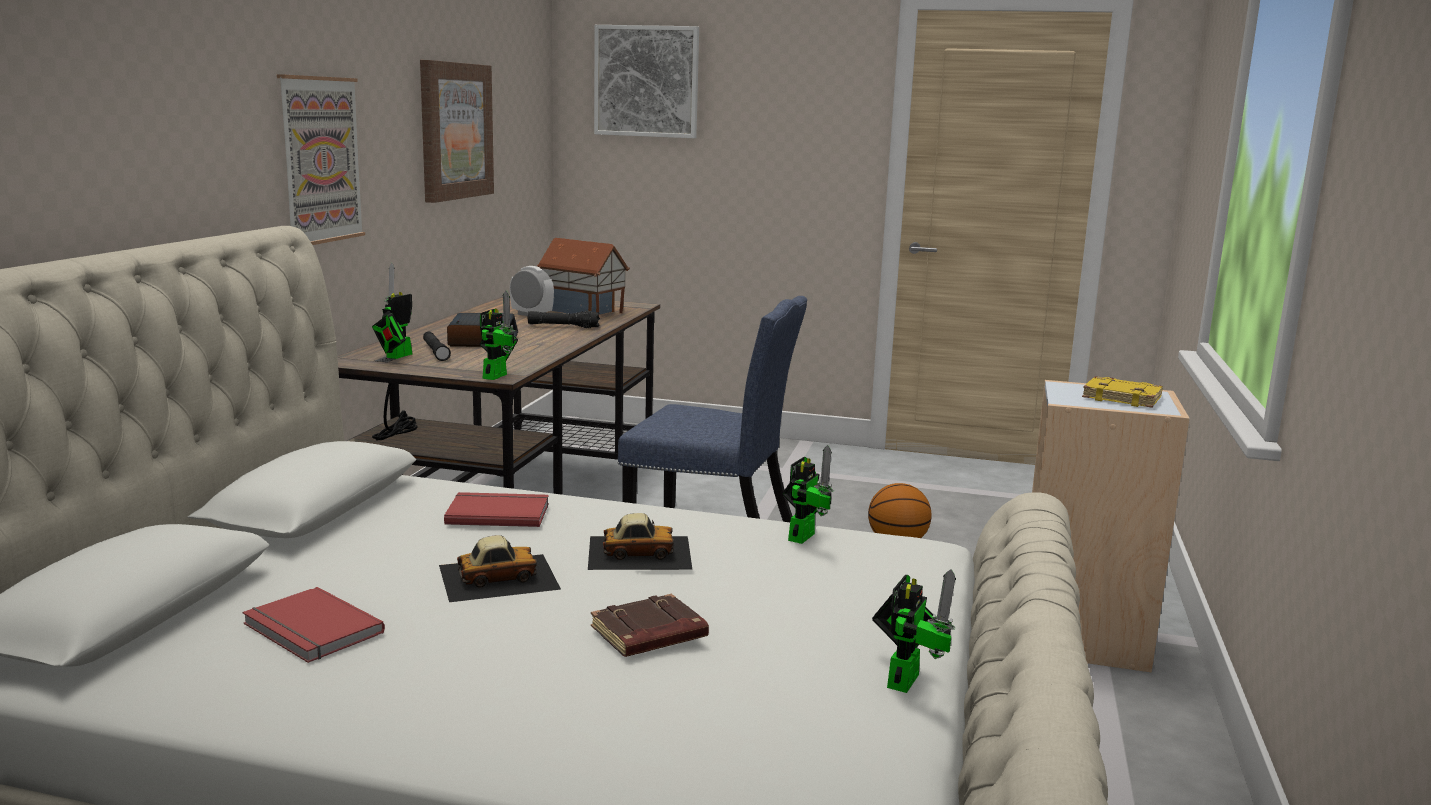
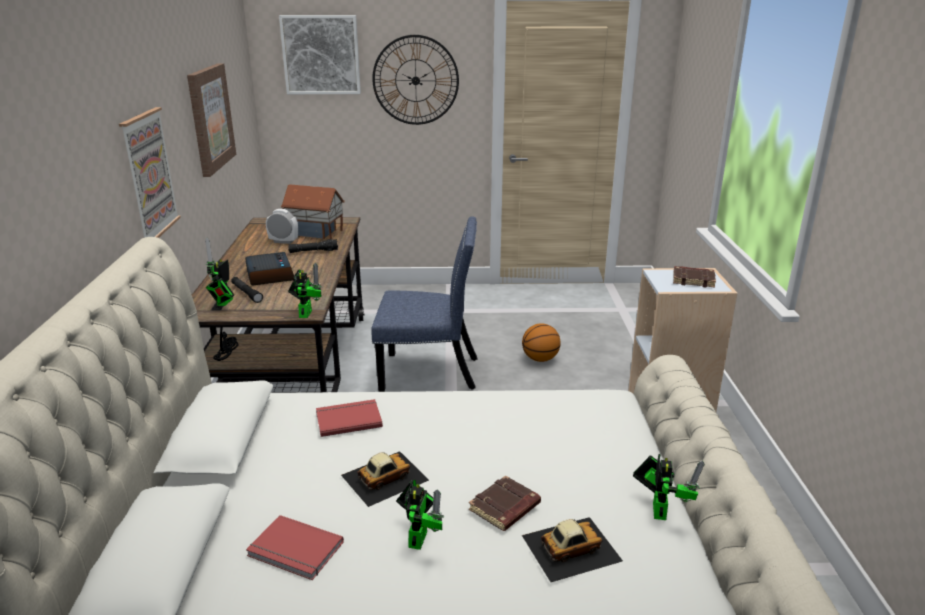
camera: 15 degrees left, 10 degrees up
toy car [588,513,693,570] -> toy car moved to [522,517,623,582]
toy robot [782,445,834,544] -> toy robot moved to [396,480,444,550]
yellow book [1082,376,1163,408] -> brown book [673,266,716,288]
none -> wall clock [372,35,459,125]

